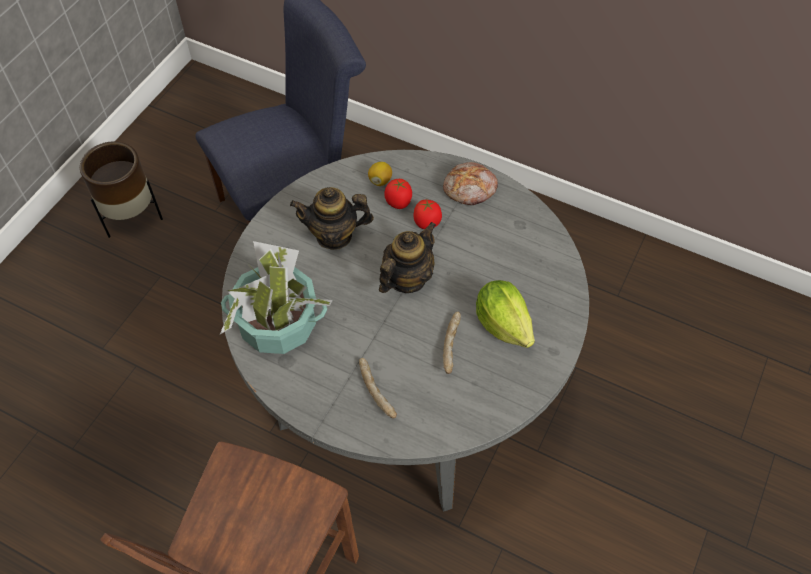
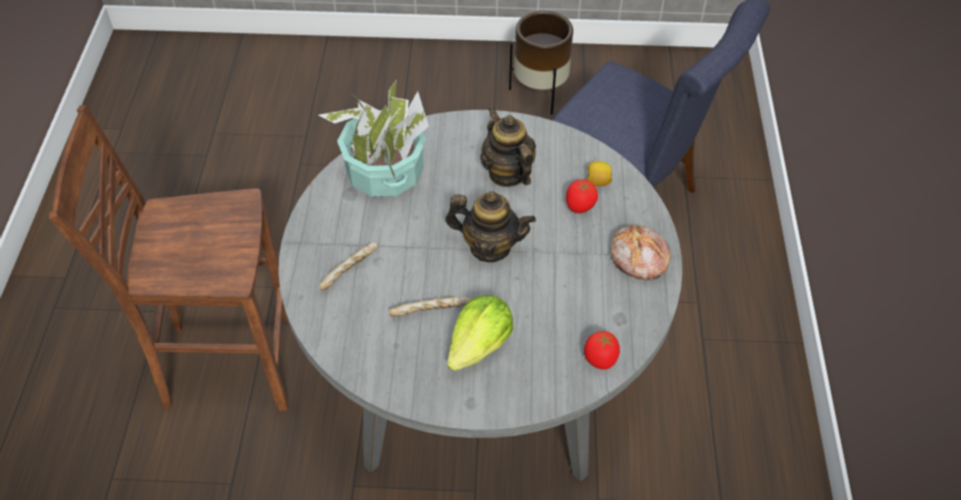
camera: 65 degrees right, 5 degrees down
tomato [414,200,442,229] -> tomato moved to [584,331,620,370]

